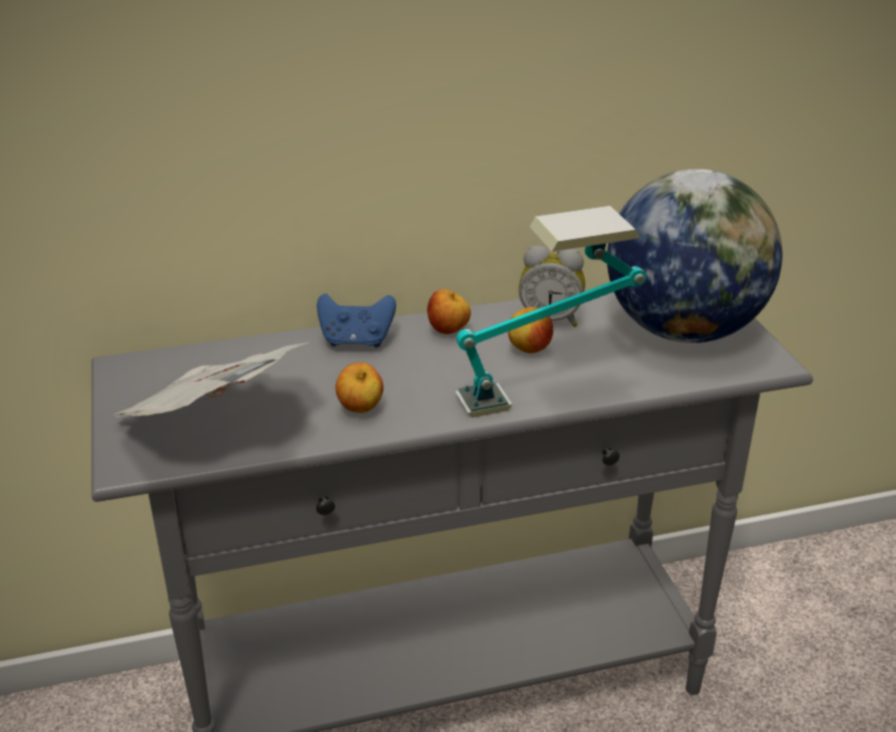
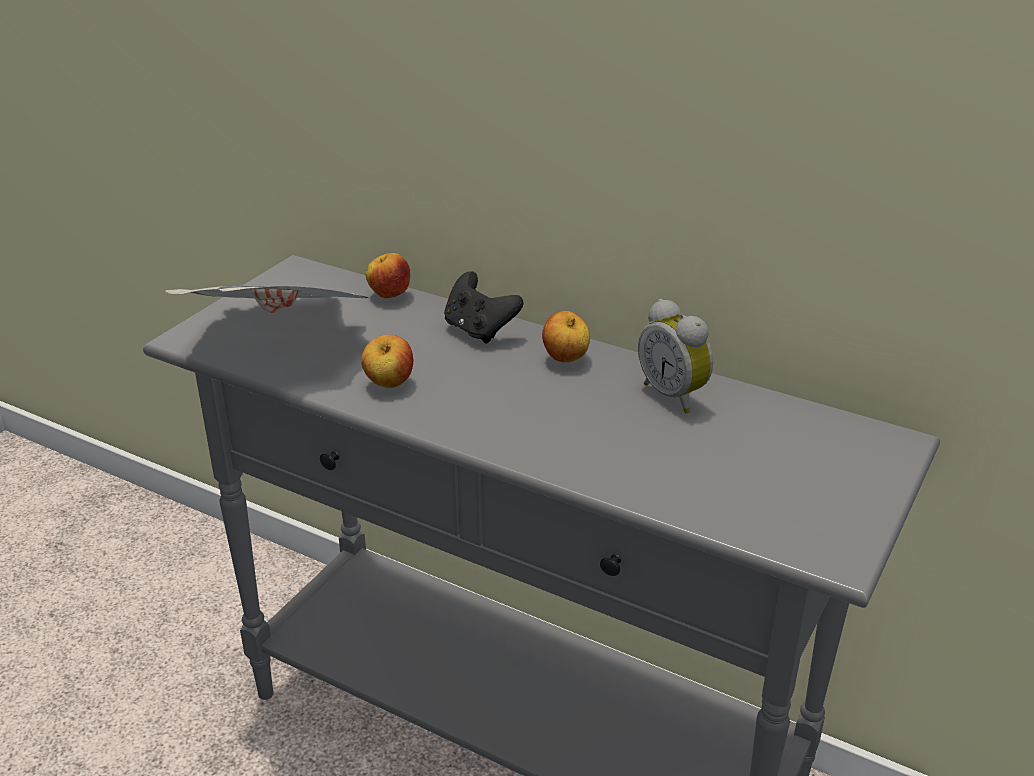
camera: 45 degrees right, 0 degrees up
blue game controller [317,293,396,348] -> black game controller [444,271,524,344]
table lamp [455,206,647,418] -> none
apple [508,307,553,353] -> apple moved to [366,253,410,298]
globe [607,169,782,343] -> none

